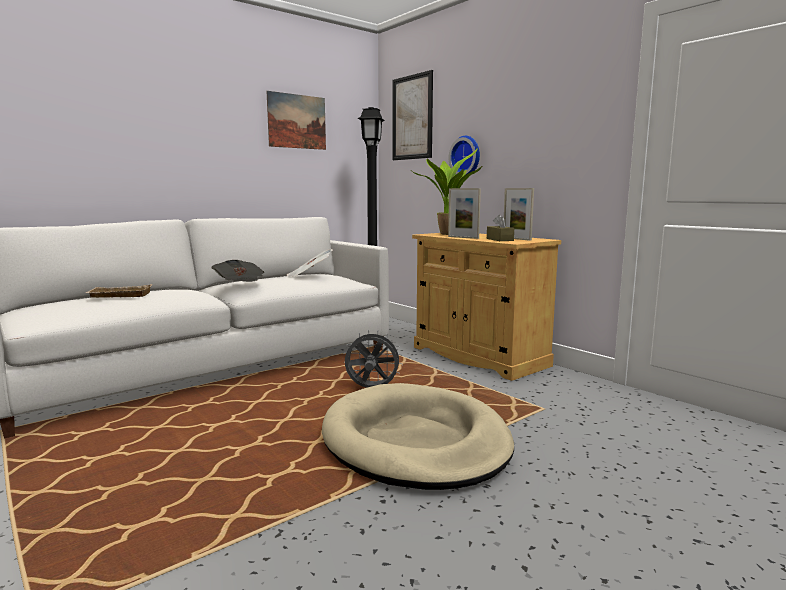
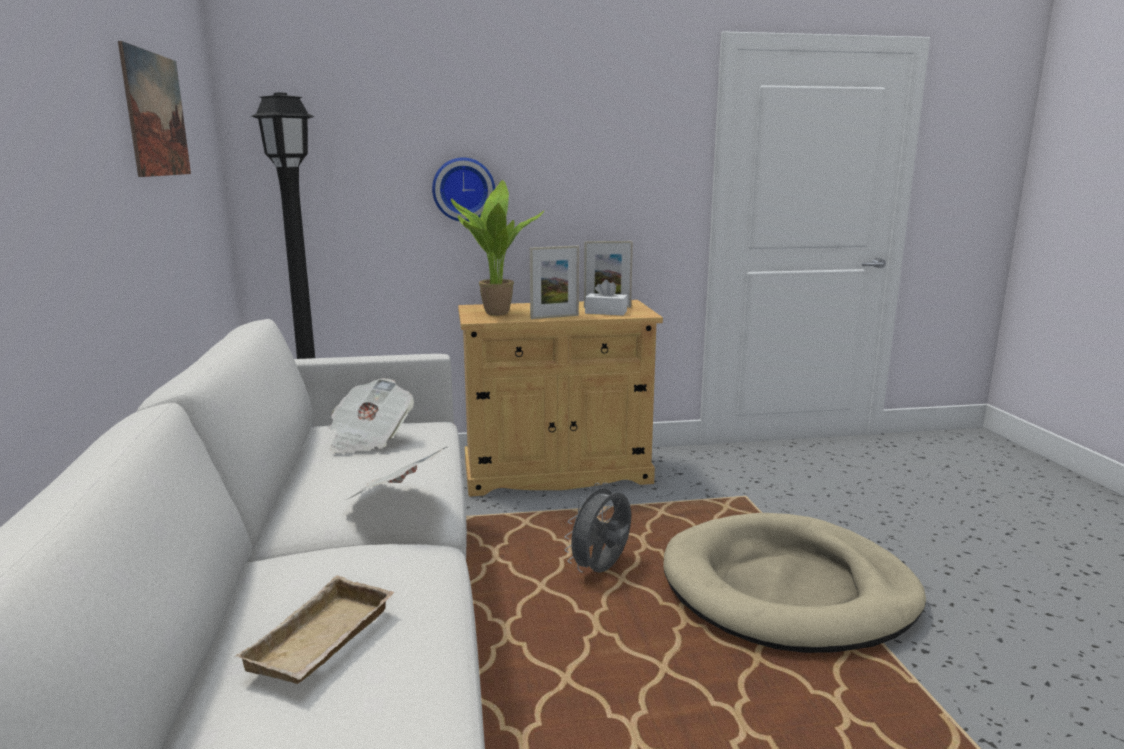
camera: 60 degrees left, 5 degrees up
picture [392,70,433,160] -> none
brown tissue box [487,215,514,241] -> white tissue box [585,280,627,315]

